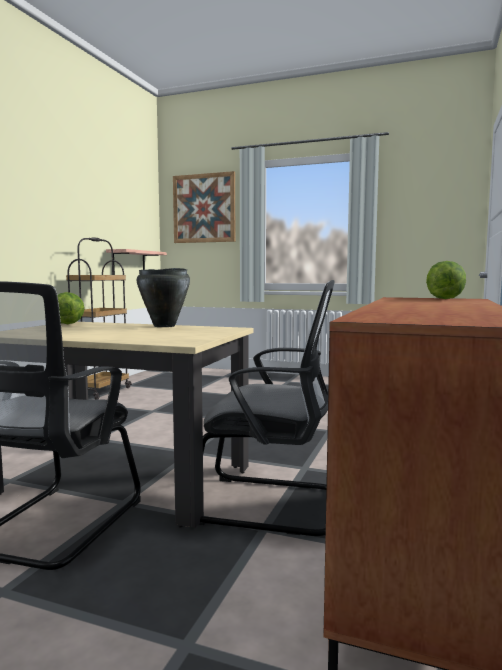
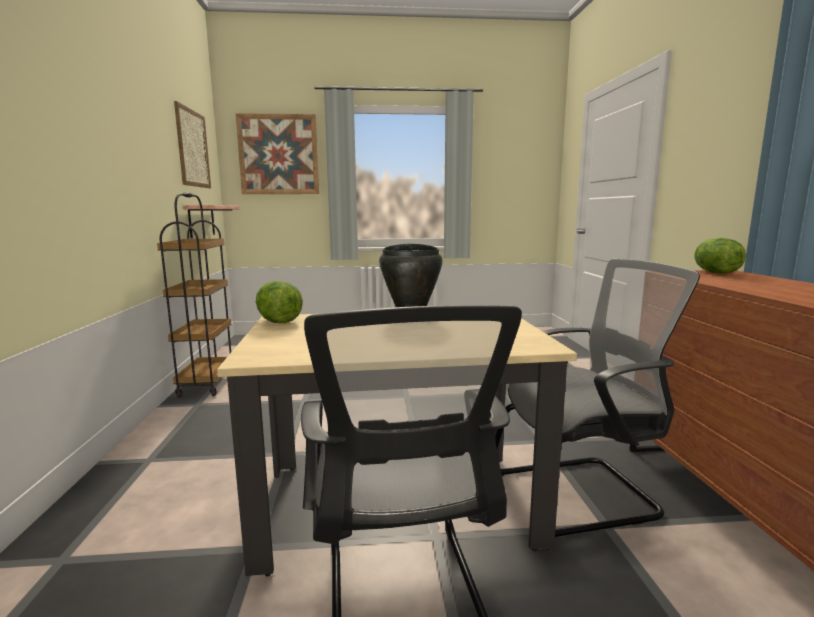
camera: 25 degrees left, 5 degrees up
none -> picture [174,101,211,188]

